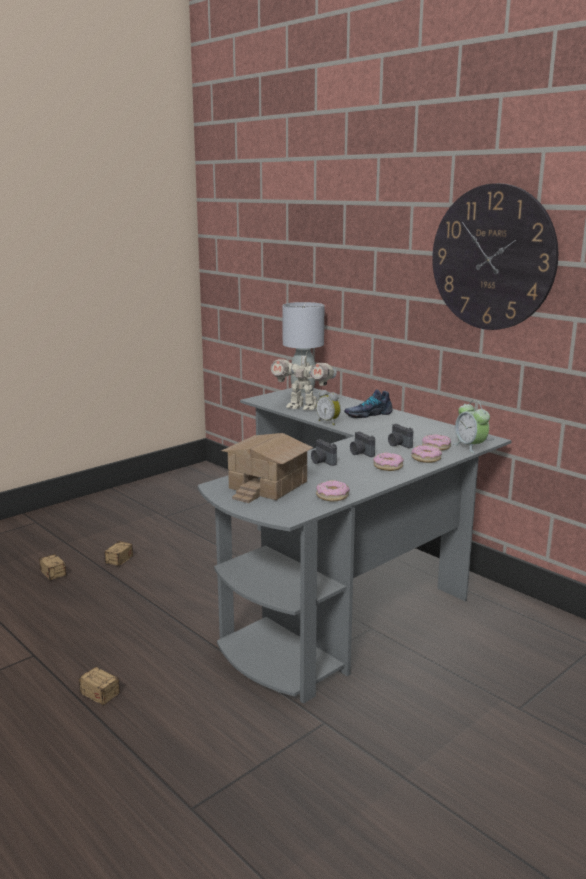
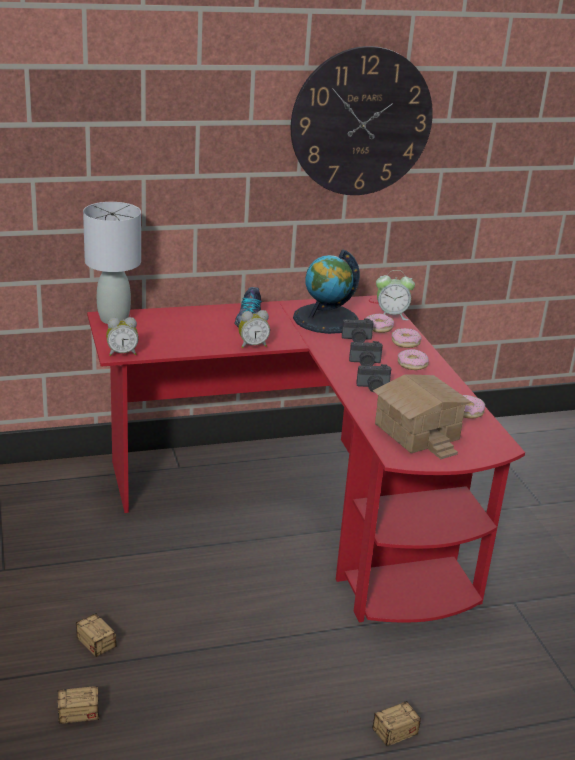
camera: 65 degrees left, 10 degrees up
grey desk [198,388,512,704] -> red desk [87,295,525,622]
toy robot [271,350,337,410] -> none
none -> alarm clock [106,317,139,356]
none -> globe [293,250,360,334]

